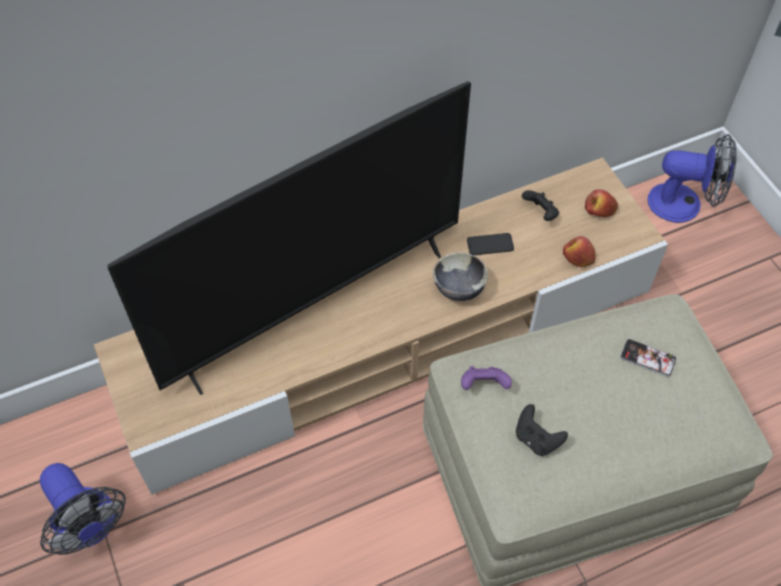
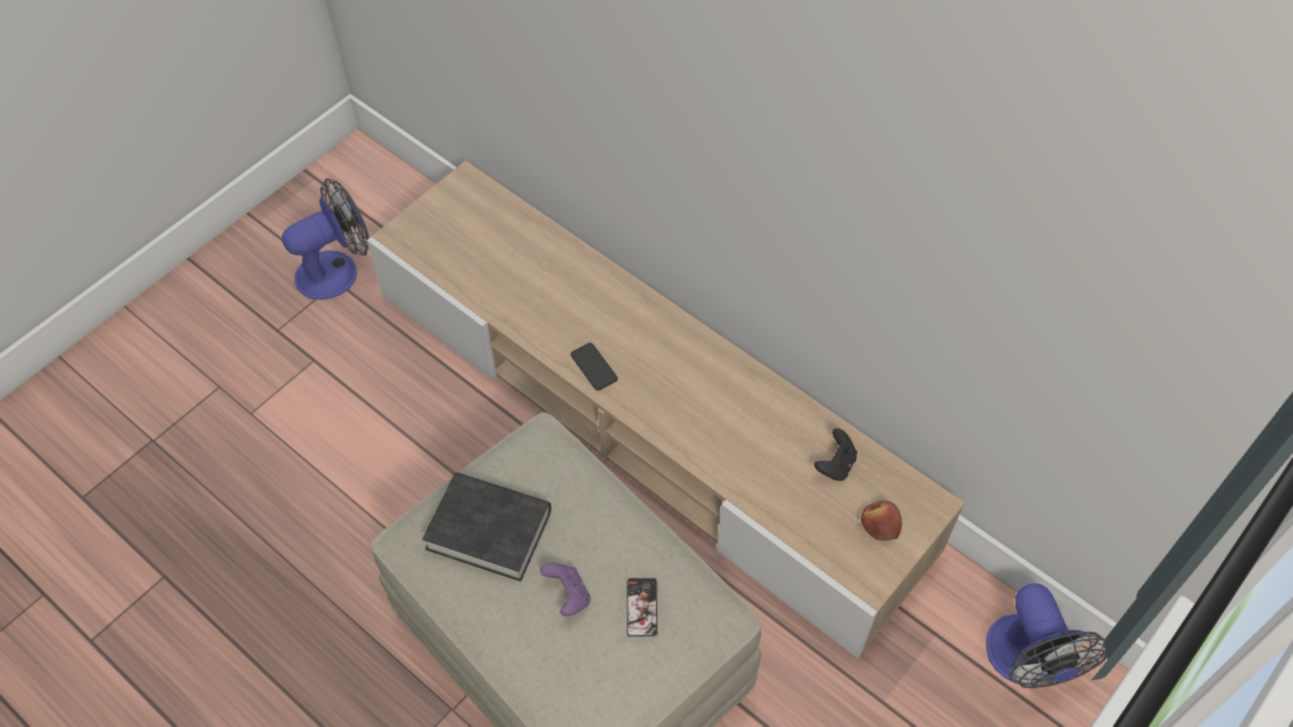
camera: 65 degrees right, 0 degrees up
fan [40,463,126,555] -> fan turned 150 degrees counterclockwise [282,178,369,300]
television [107,81,471,395] -> none
bowl [433,252,488,301] -> none
purple game controller [461,366,512,390] -> purple game controller moved to [540,563,591,616]
phone [467,233,514,255] -> phone moved to [571,343,618,391]
black game controller [516,404,568,456] -> black book [422,472,551,581]
apple [563,236,595,267] -> none

